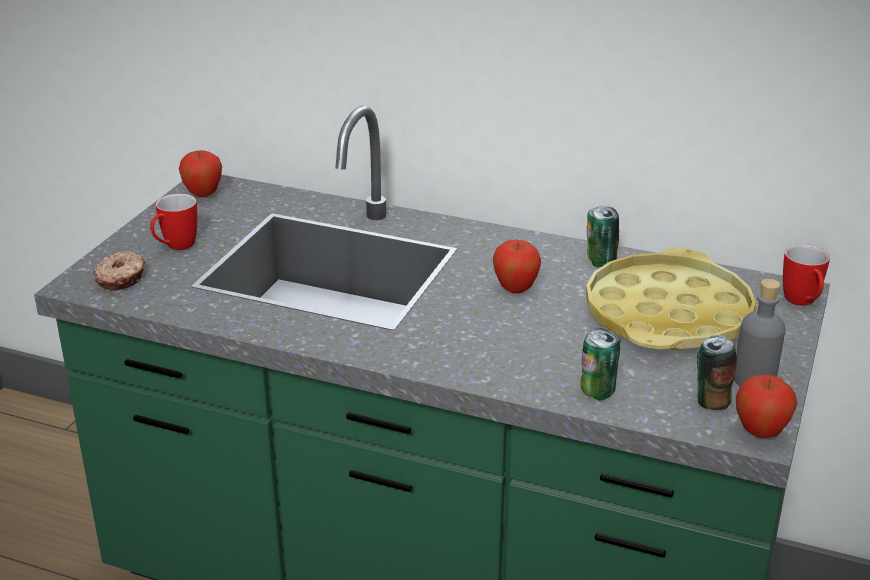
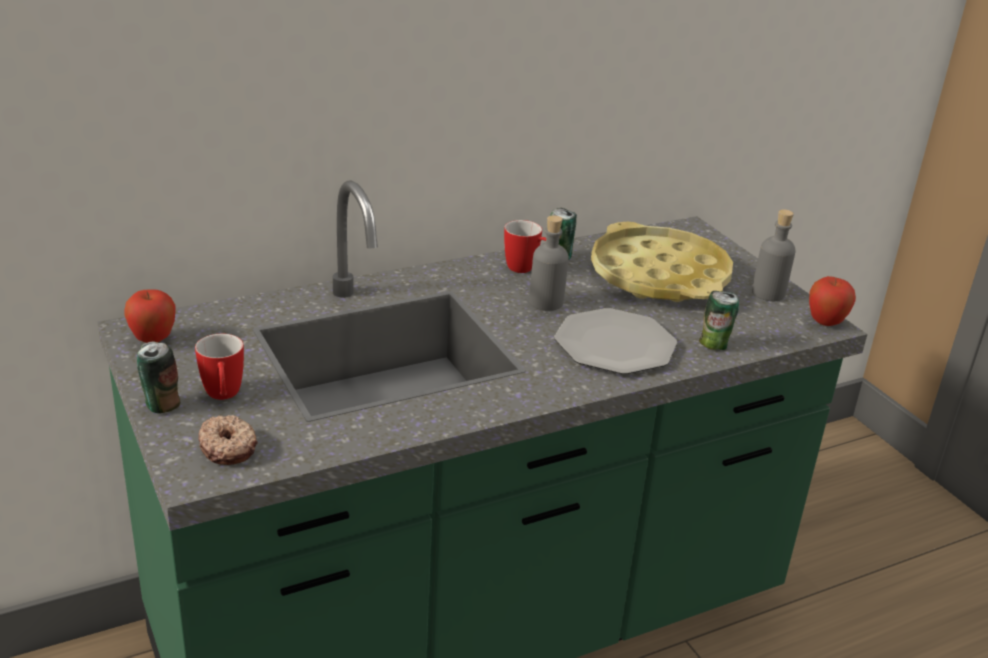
camera: 50 degrees left, 0 degrees up
apple [493,240,541,293] -> grey bottle [529,215,569,311]
can [697,335,737,410] -> can moved to [137,342,180,414]
mug [783,244,830,306] -> mug moved to [504,220,546,273]
none -> plate [554,308,677,374]

